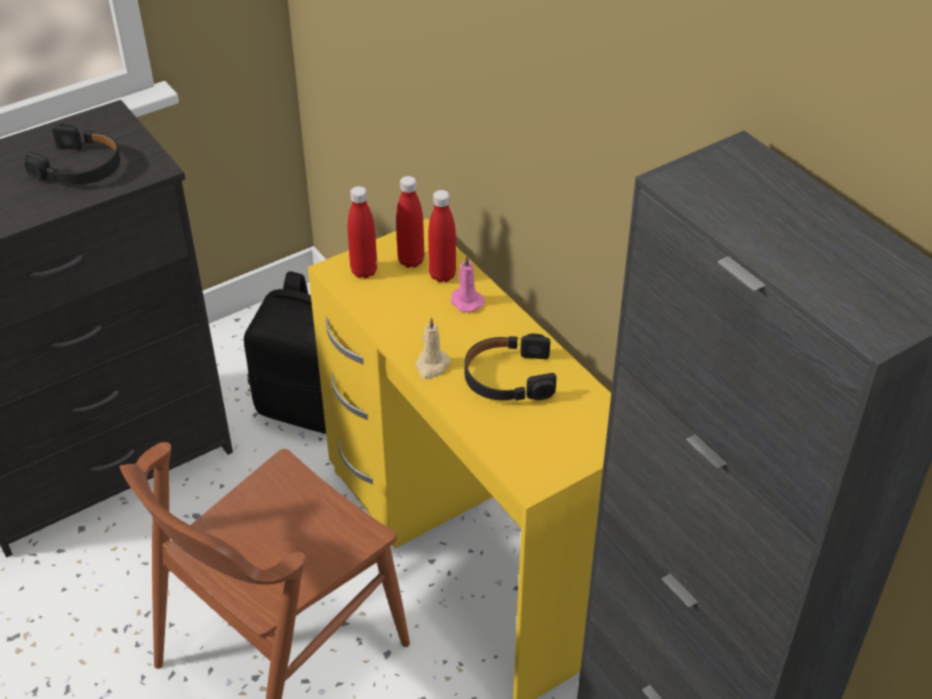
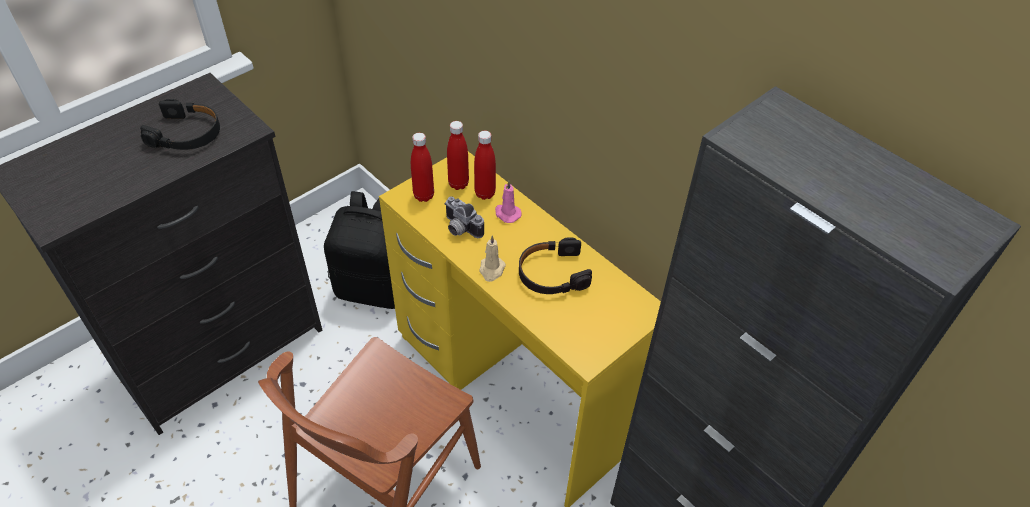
camera: 10 degrees left, 5 degrees up
none -> camera [444,196,484,238]

